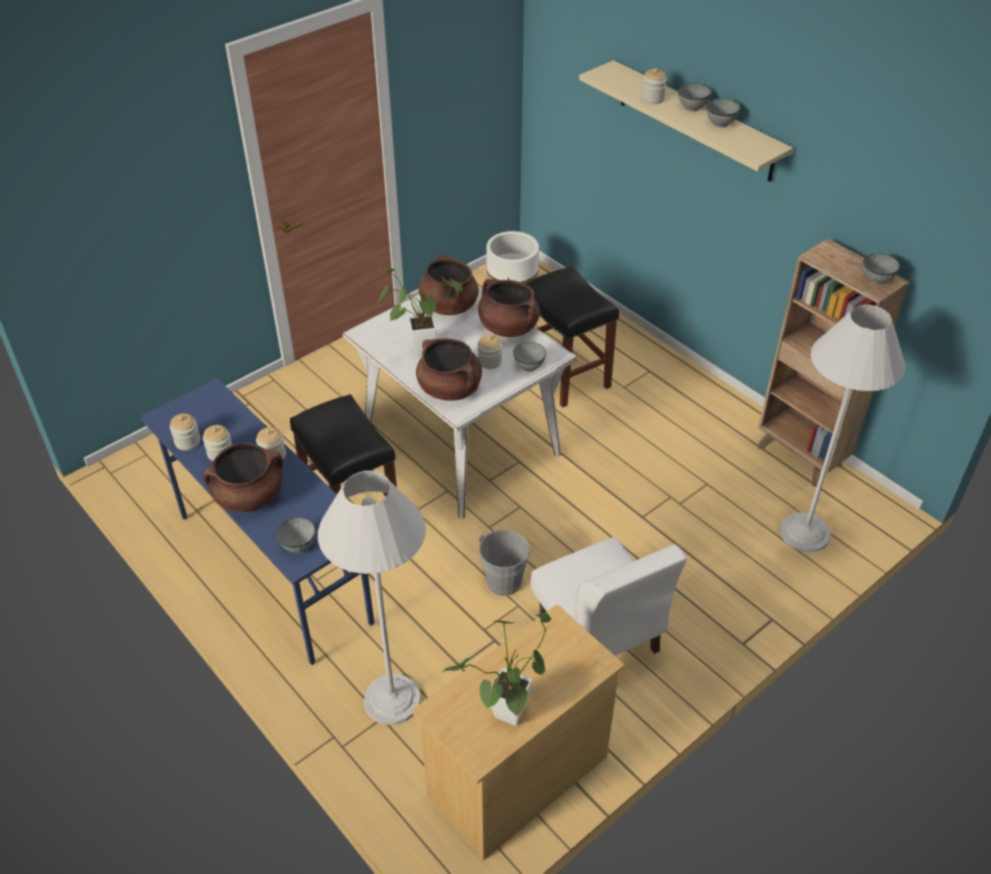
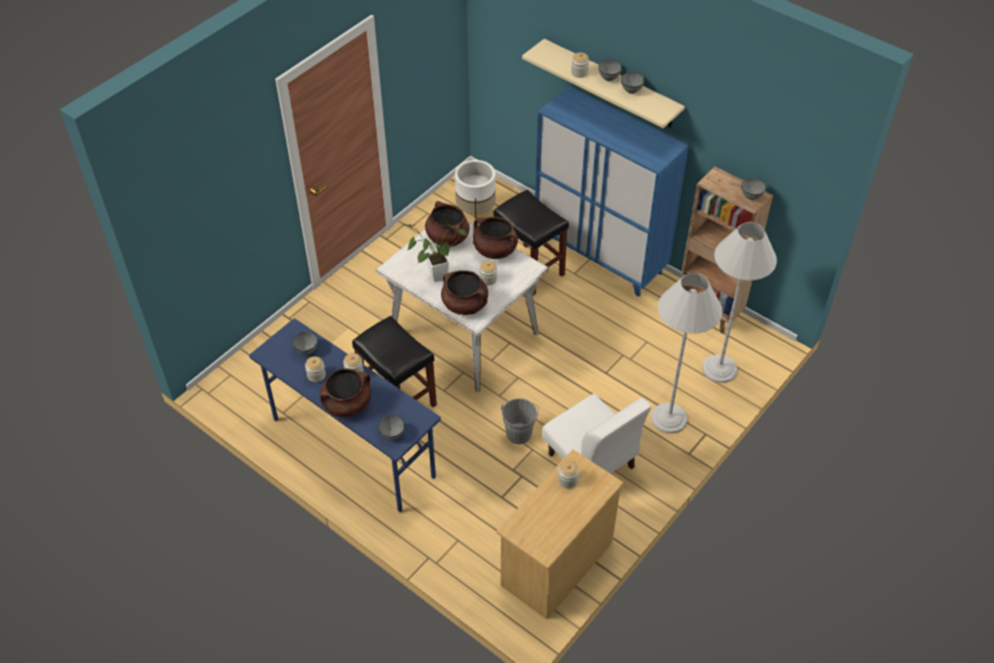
camera: 10 degrees left, 5 degrees up
jar [170,413,201,451] -> jar moved to [558,461,579,488]
white floor lamp [318,470,426,725] -> white floor lamp moved to [651,273,722,434]
potted plant [442,612,551,726] -> none
grey bowl [513,342,546,372] -> grey bowl moved to [293,332,318,355]
none -> blue cabinet [535,86,689,297]

